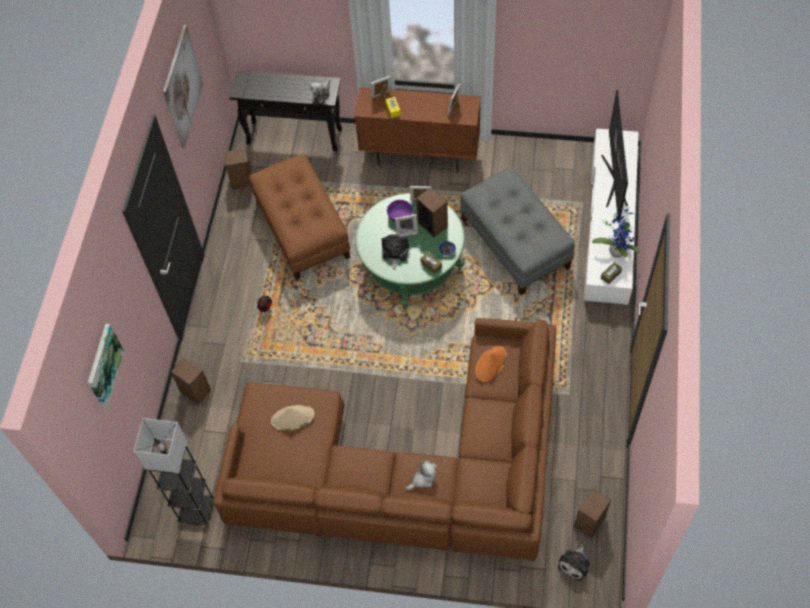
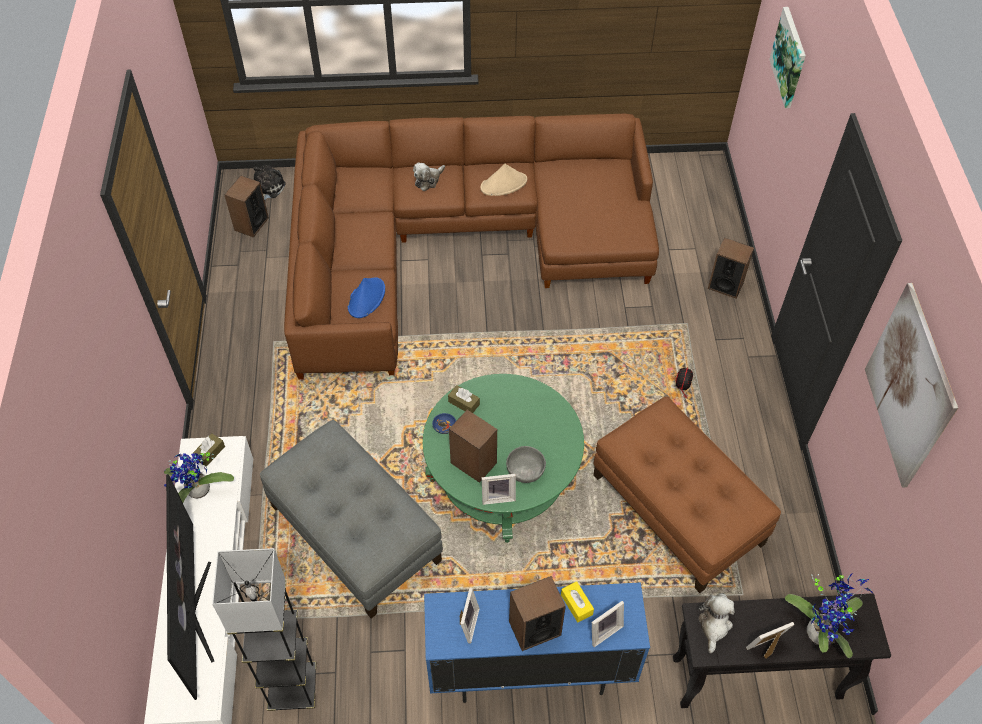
camera: 165 degrees right, 5 degrees down
grey floor lamp [134,418,214,526] -> grey floor lamp moved to [212,548,316,711]
speaker [223,148,252,190] -> speaker moved to [509,576,566,651]
beige hat [271,405,315,430] -> beige hat moved to [480,164,527,196]
brown cabinet [354,87,481,172] -> blue cabinet [424,582,650,703]
plush toy [381,234,409,270] -> none
purple bowl [387,200,413,222] -> grey bowl [506,446,546,483]
picture frame [395,214,418,237] -> picture frame moved to [746,622,795,658]
orange hat [475,346,507,382] -> blue hat [348,278,385,318]
none -> potted plant [785,574,873,658]

